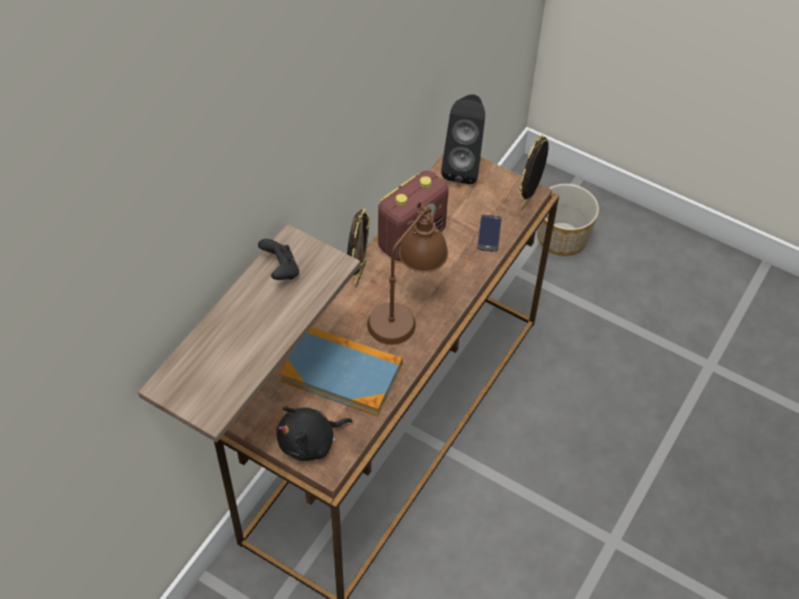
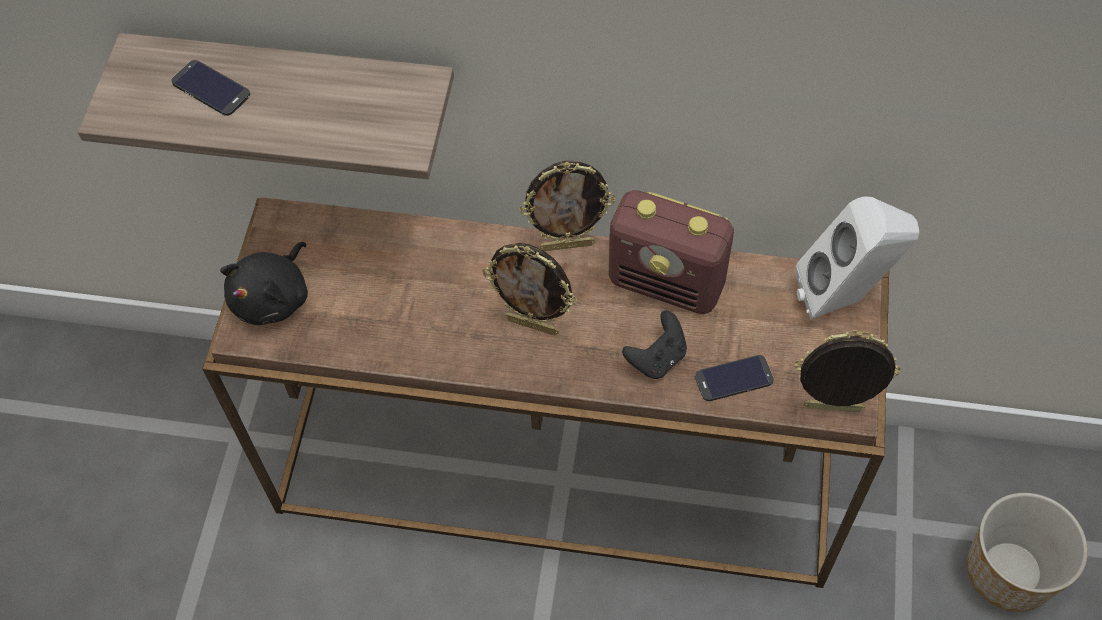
camera: 70 degrees right, 5 degrees up
black game controller [258,239,299,280] -> black game controller moved to [622,311,687,379]
black plush toy [276,406,353,461] -> black plush toy turned 105 degrees counterclockwise [220,242,308,325]
book [280,327,403,416] -> none
brown table lamp [367,202,448,345] -> picture frame [482,243,577,335]
black speaker [441,95,485,184] -> white speaker [796,196,919,319]
none -> phone [172,60,250,116]

